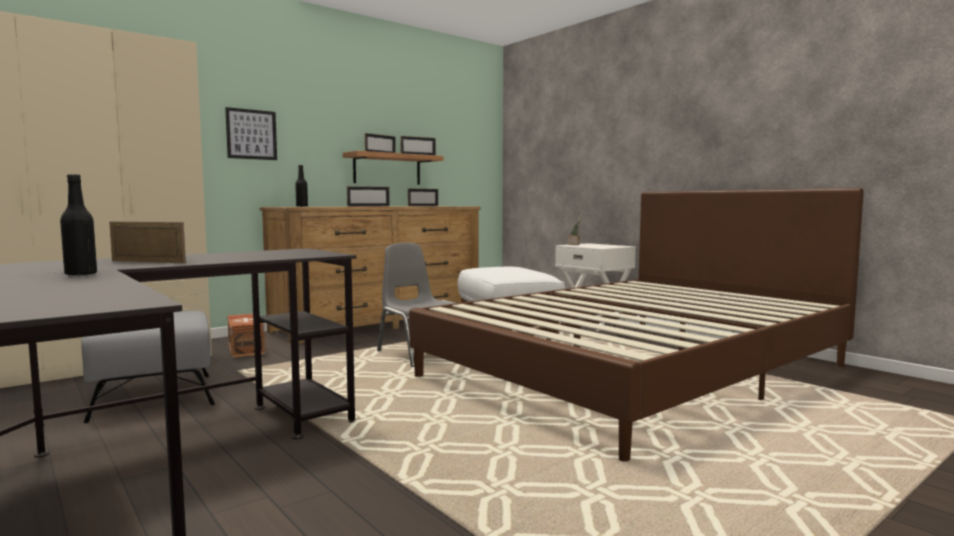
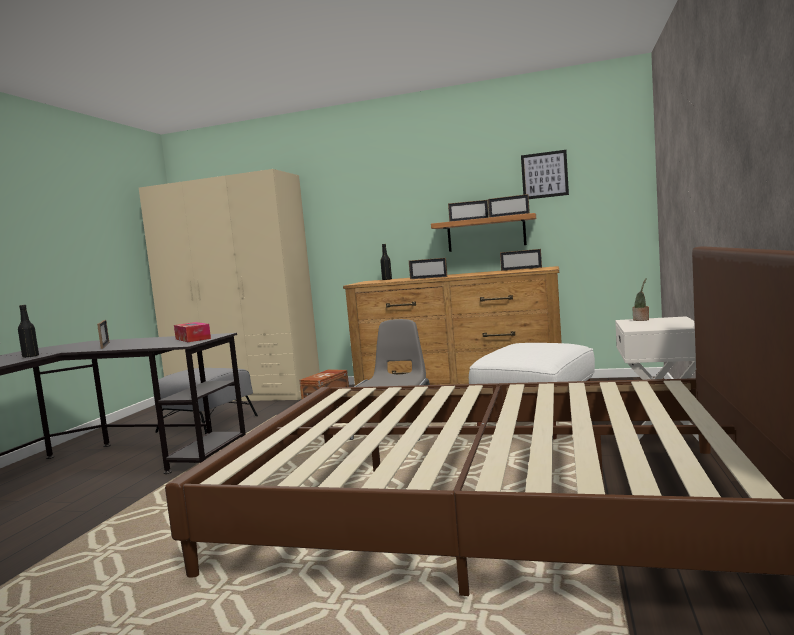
camera: 55 degrees right, 0 degrees up
picture [225,107,277,160] -> picture moved to [521,150,569,199]
none -> tissue box [174,322,211,342]

